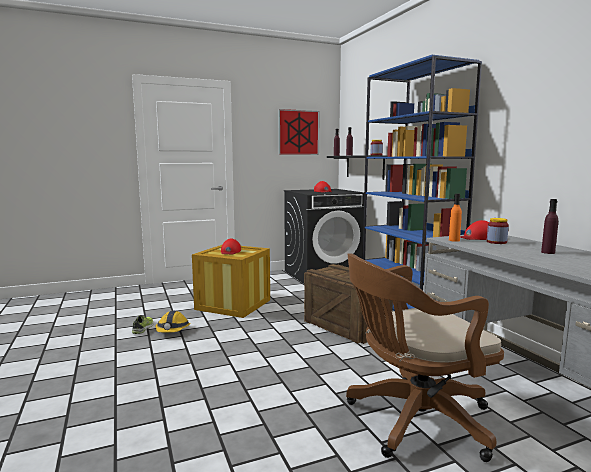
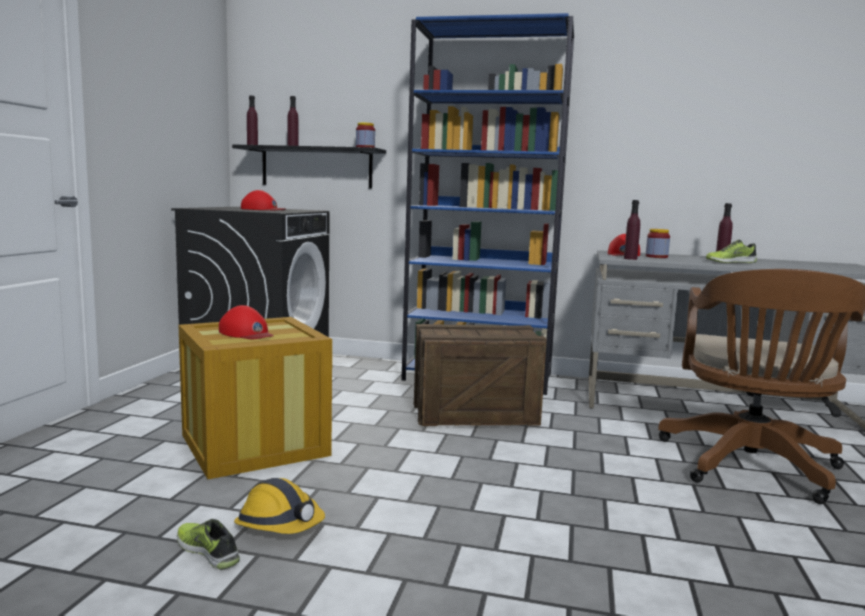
camera: 55 degrees left, 0 degrees up
picture [278,109,320,155] -> none
orange bottle [449,194,462,242] -> purple bottle [624,200,640,260]
none -> shoe [706,240,757,263]

